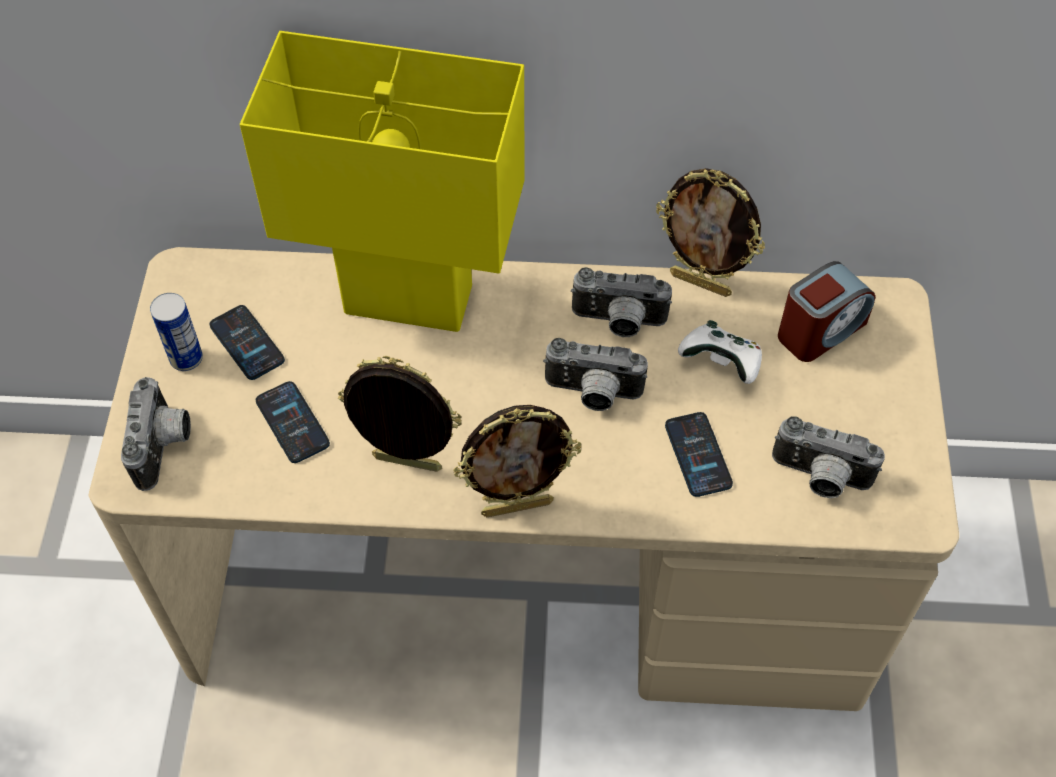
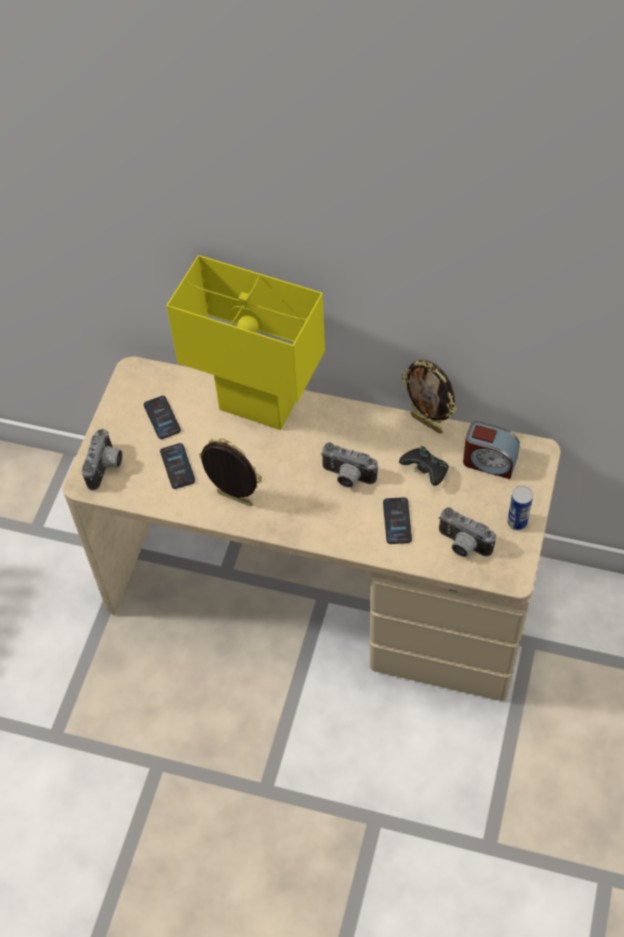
camera: 15 degrees right, 0 degrees up
can [150,293,203,371] -> can moved to [507,486,533,530]
picture frame [453,405,581,517] -> none
camera [571,267,672,337] -> none
white game controller [678,320,762,384] -> black game controller [399,446,449,486]
alarm clock [778,261,875,362] -> alarm clock turned 45 degrees clockwise [463,421,520,479]

